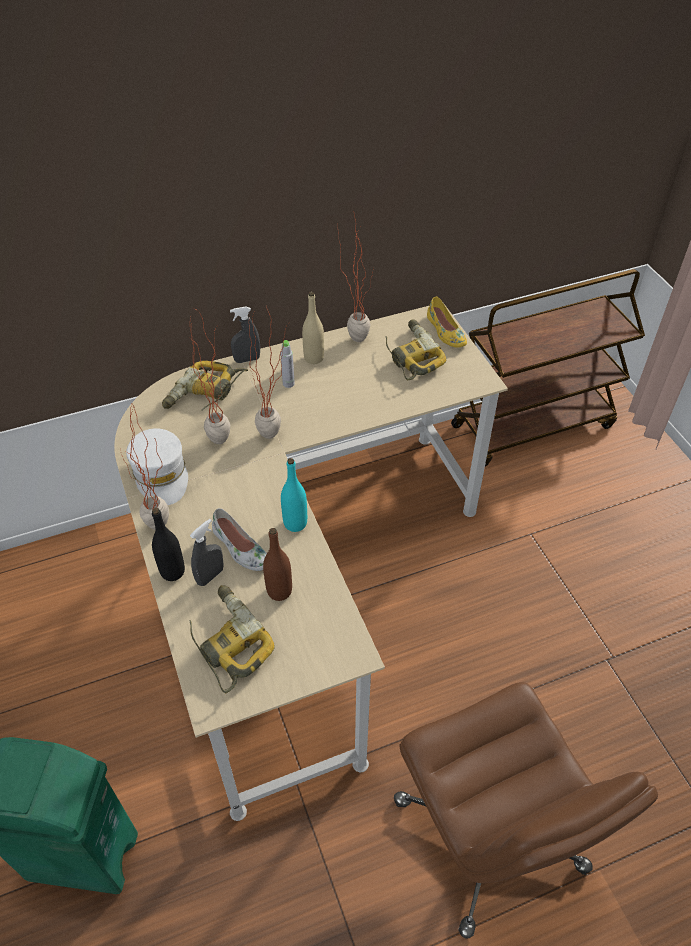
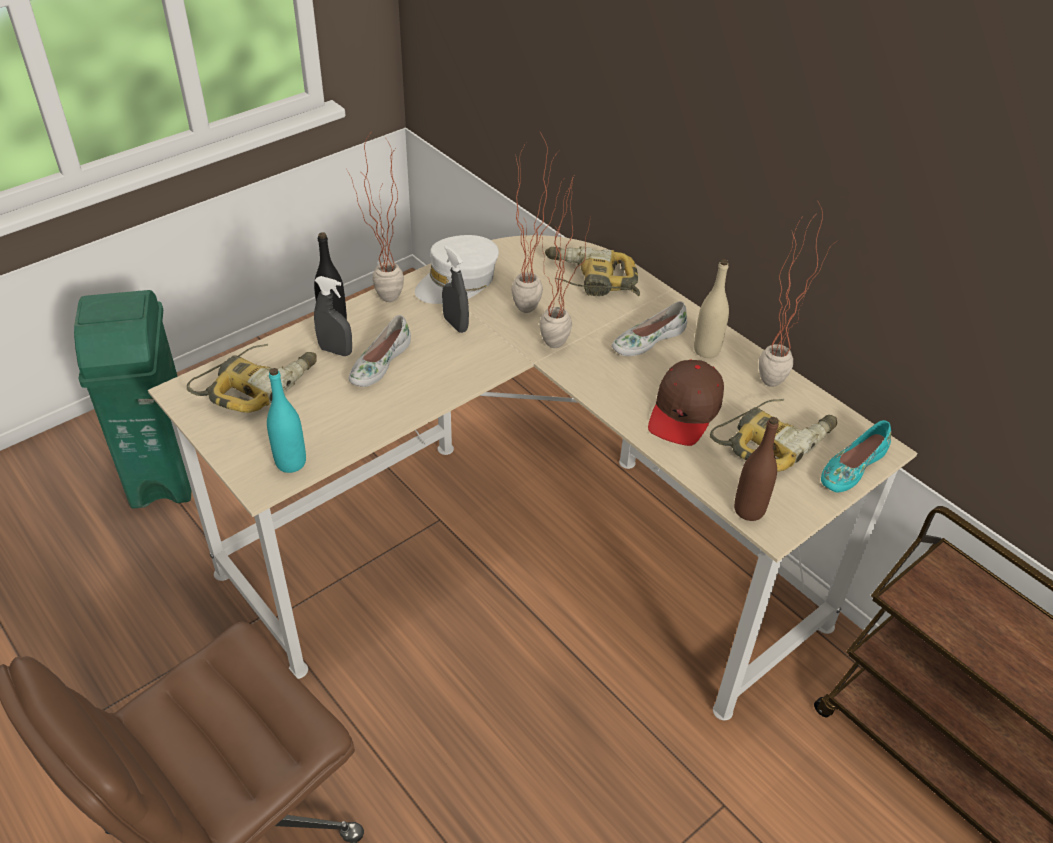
camera: 70 degrees right, 5 degrees down
grey spray bottle [230,306,260,363] -> grey spray bottle moved to [442,245,469,333]
brown bottle [263,528,292,601] -> brown bottle moved to [734,417,779,521]
grey bottle [280,340,295,388] -> white shoe [612,301,687,356]
turquoise bottle [281,458,307,532] -> turquoise bottle moved to [267,368,306,473]
yellow shoe [427,297,467,348] -> turquoise shoe [821,420,891,492]
none -> brown cap [648,360,724,446]

